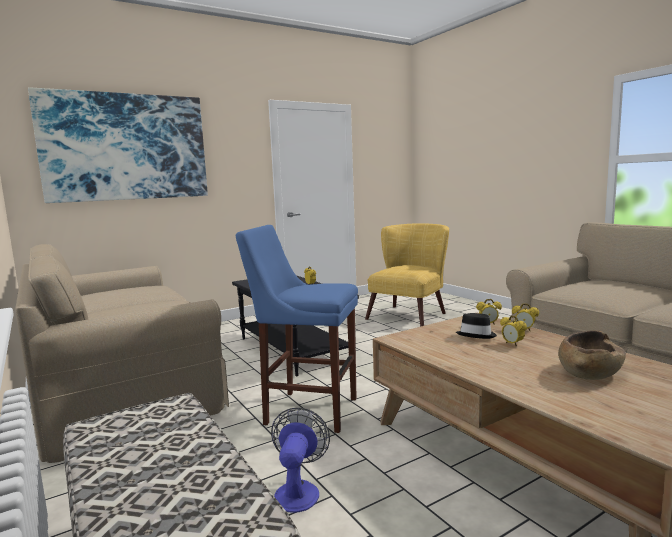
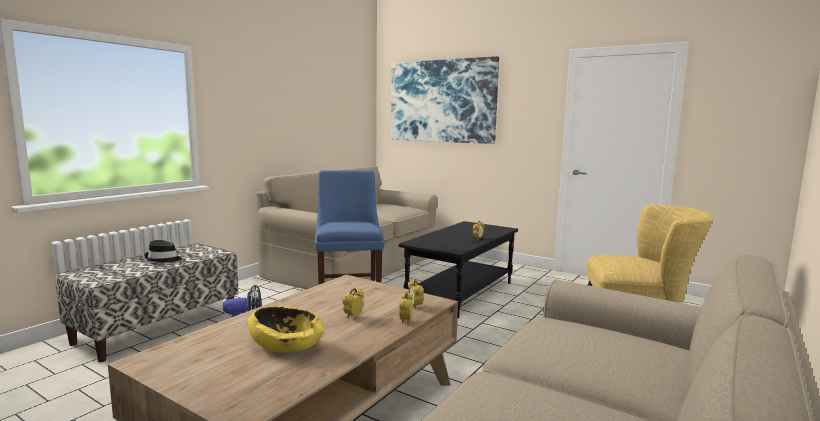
camera: 65 degrees right, 0 degrees up
black hat [456,313,497,339] -> black hat moved to [144,240,182,263]
brown bowl [558,330,626,380] -> yellow bowl [247,306,325,353]

